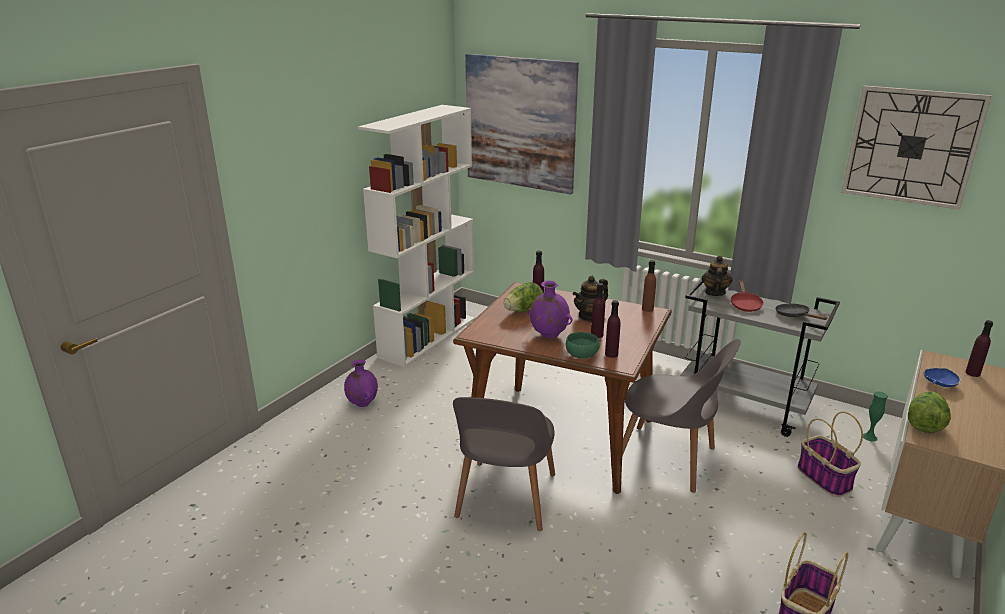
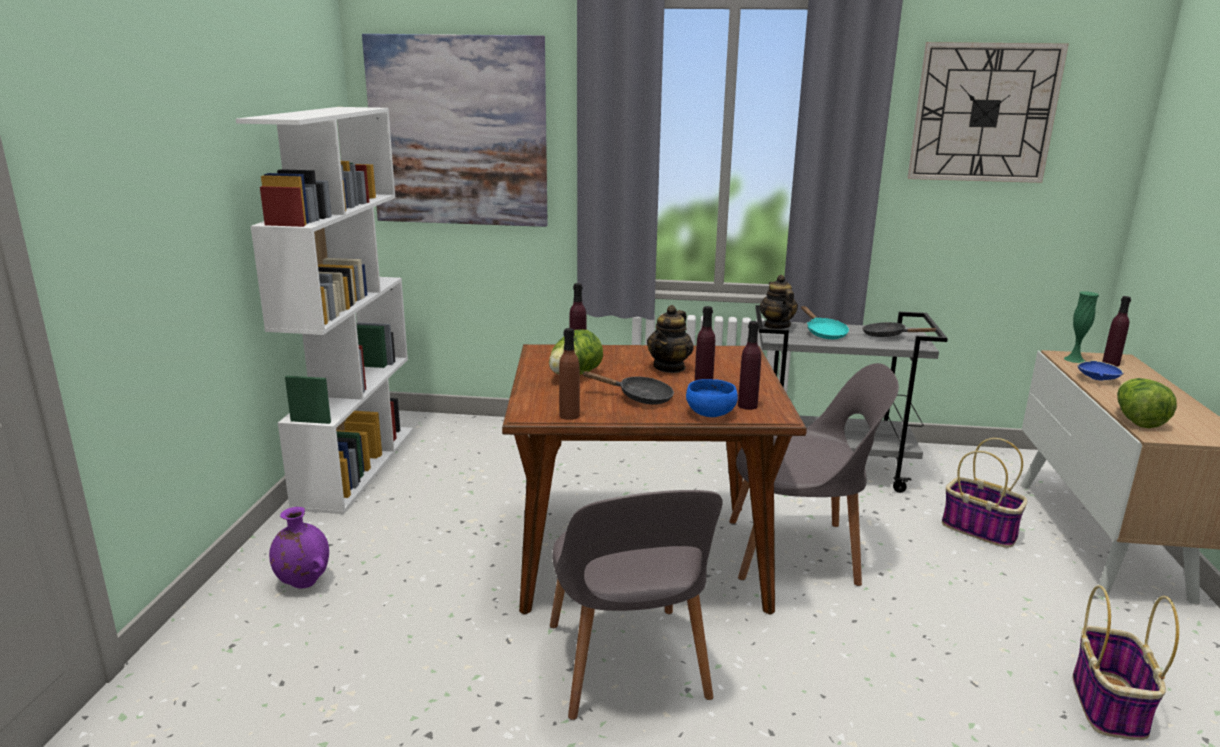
camera: 25 degrees left, 5 degrees down
purple vase [527,281,572,338] -> black frying pan [583,371,674,405]
green bowl [565,332,599,359] -> blue bowl [686,379,738,417]
brown bottle [642,260,656,312] -> brown bottle moved to [559,328,580,420]
red frying pan [730,280,764,312] -> turquoise frying pan [801,306,849,339]
green vase [863,391,888,442] -> green vase moved to [1064,291,1099,363]

